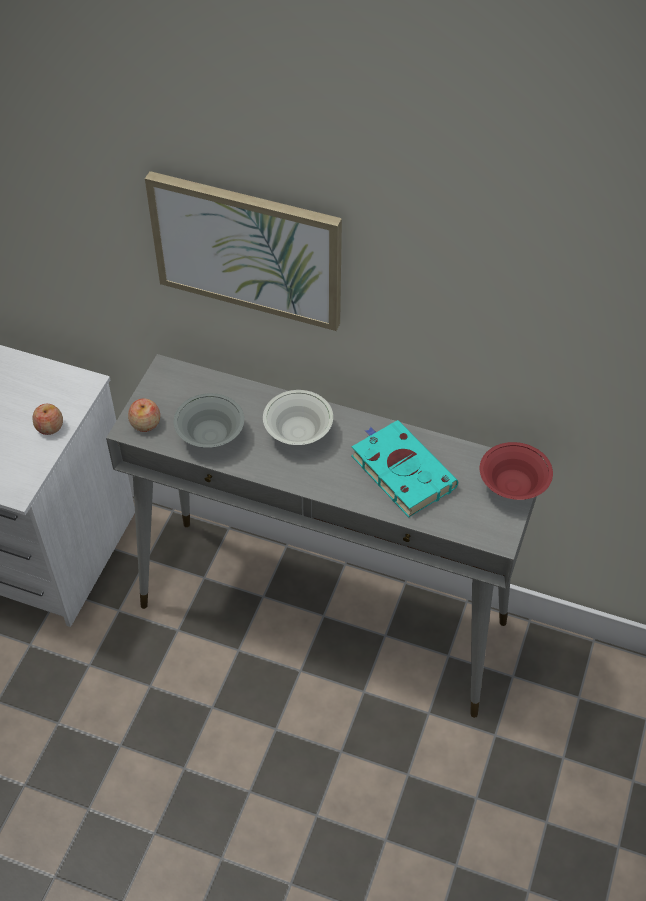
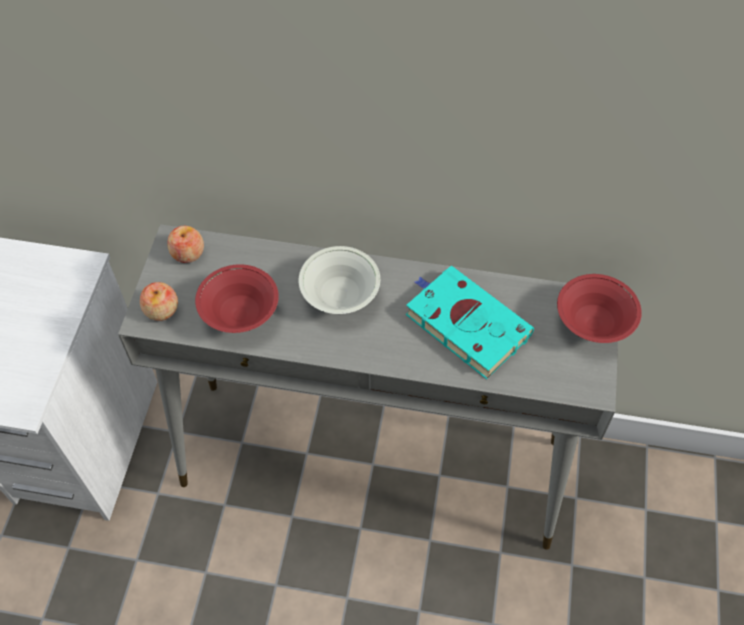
camera: 10 degrees left, 5 degrees up
apple [33,404,63,435] -> apple moved to [167,226,204,263]
picture [145,171,342,331] -> none
grey bowl [173,393,244,448] -> red bowl [195,264,279,333]

